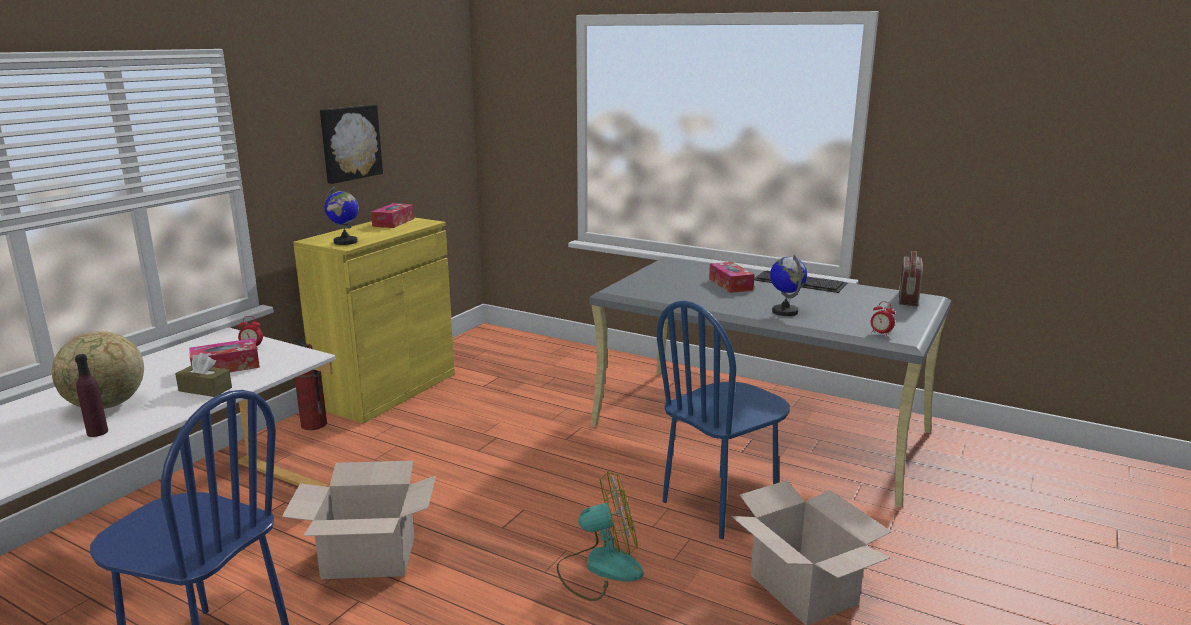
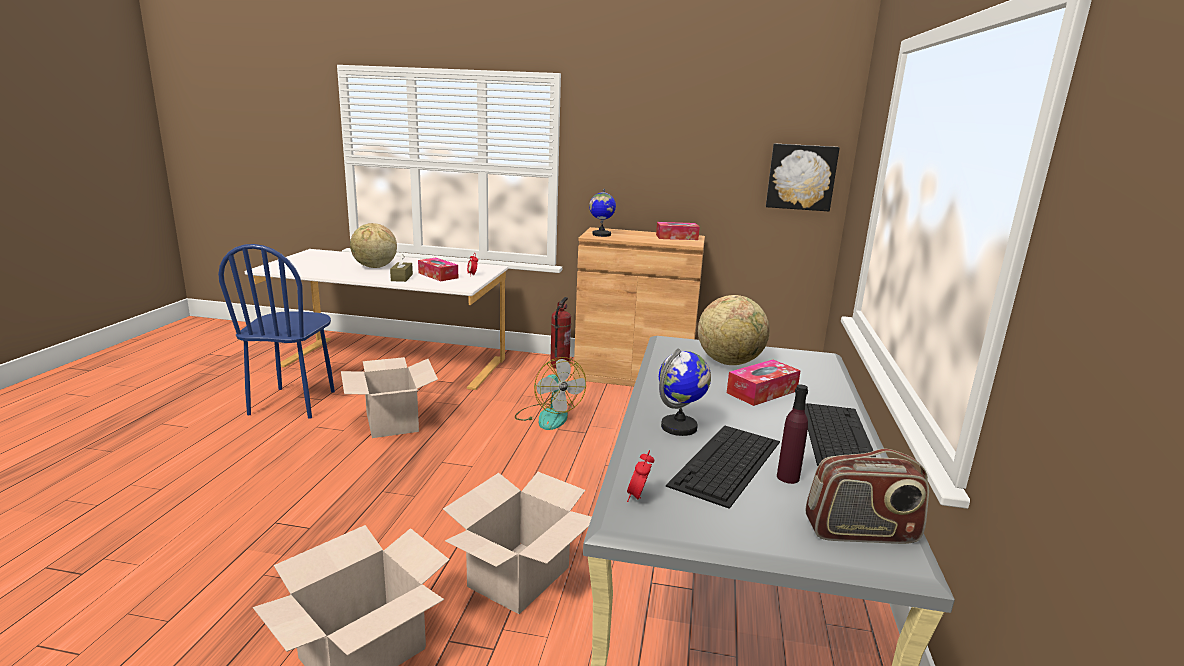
camera: 70 degrees right, 0 degrees up
purple bottle [75,354,108,437] -> purple bottle moved to [777,385,808,484]
yellow cabinet [293,217,455,423] -> brown cabinet [573,227,705,387]
picture [320,105,383,184] -> picture moved to [766,144,840,212]
fan [557,471,644,601] -> fan moved to [515,357,586,430]
blue chair [657,301,790,539] -> cardboard box [443,472,592,614]
none -> keyboard [666,425,780,509]
none -> globe [698,295,770,365]

